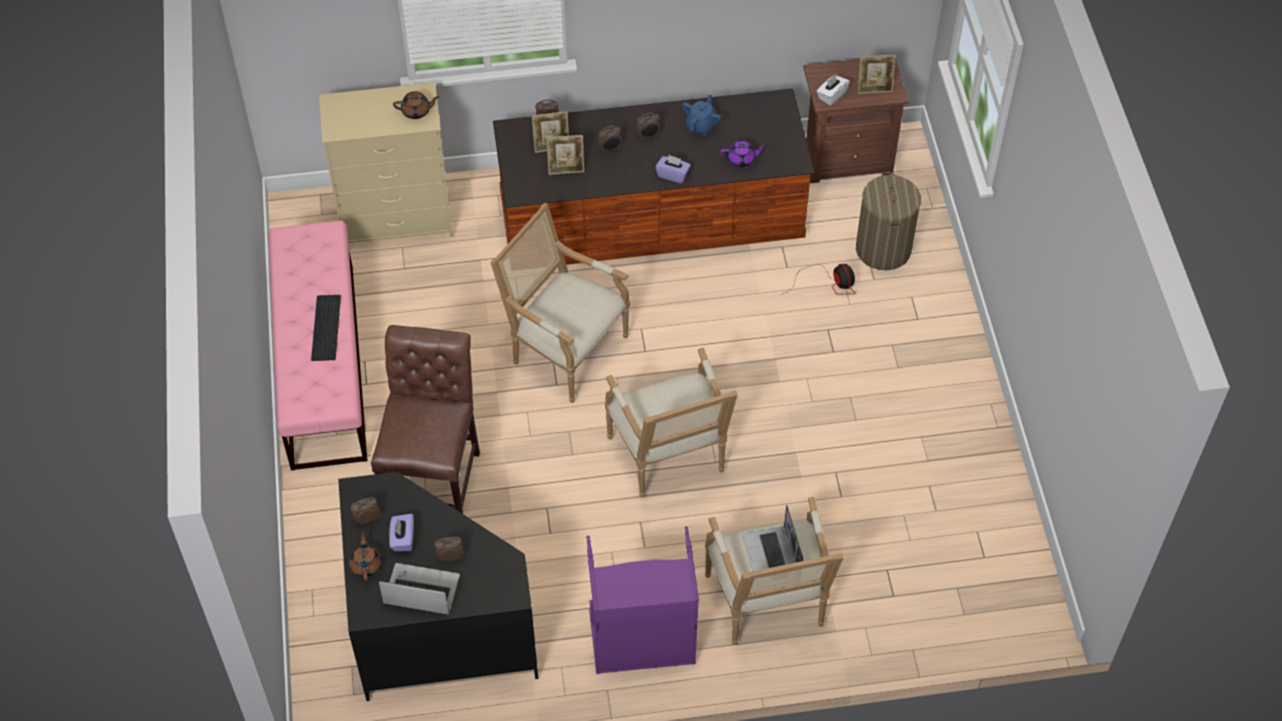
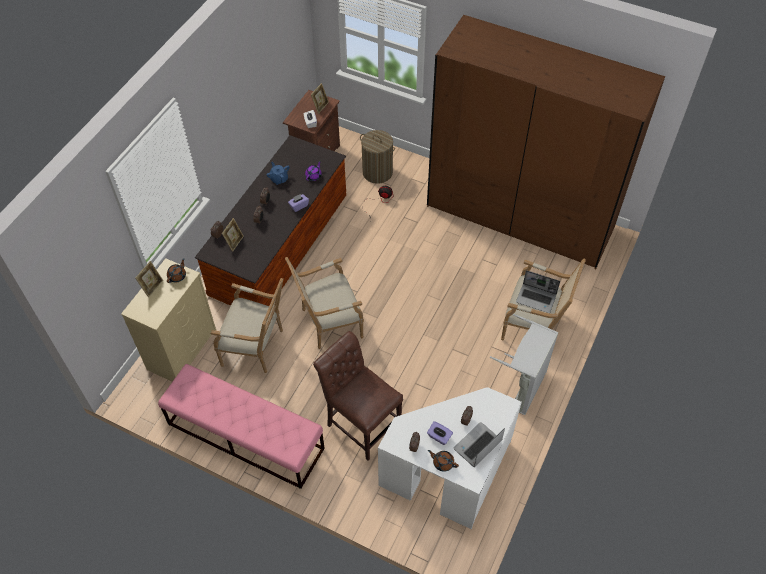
camera: 55 degrees left, 0 degrees up
keyboard [311,295,341,361] -> none
black desk [338,472,538,701] -> white desk [378,387,522,529]
picture frame [546,135,584,175] -> picture frame moved to [135,261,163,297]
purple laundry basket [586,526,699,674] -> grey laundry basket [490,314,558,415]
armchair [605,347,738,498] -> armchair moved to [210,278,283,373]
none -> brown wardrobe [427,15,665,269]

